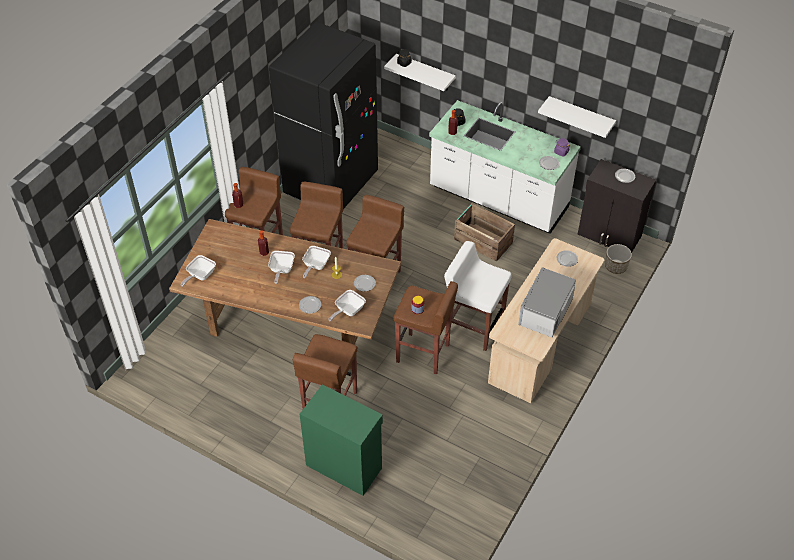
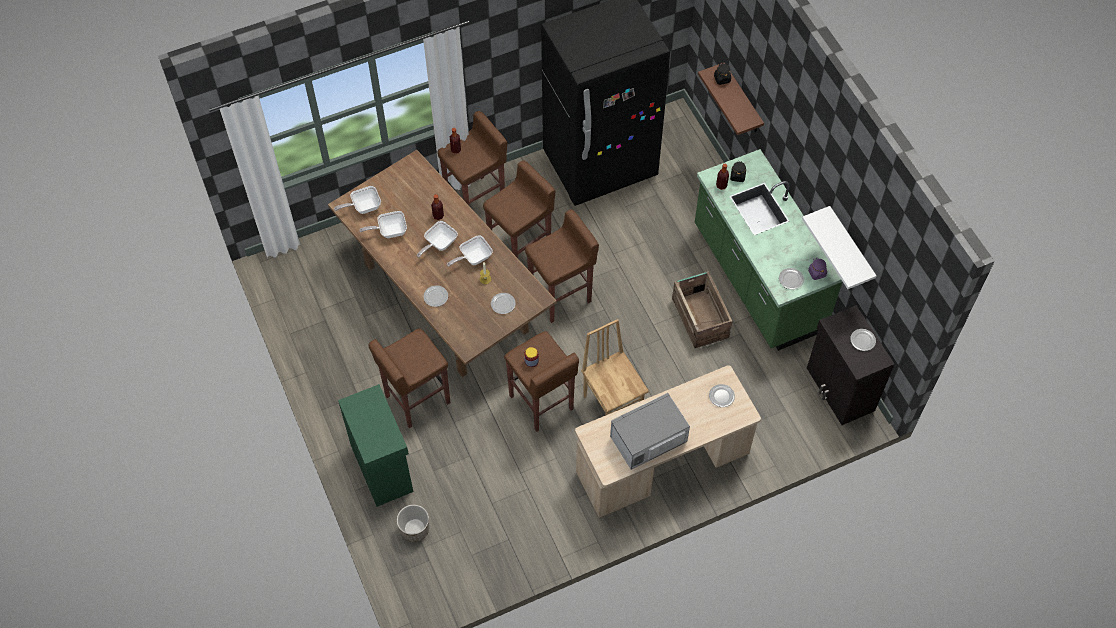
camera: 35 degrees right, 10 degrees up
frying pan [328,290,366,321] -> frying pan moved to [359,211,407,238]
white shelf [384,54,456,91] -> brown shelf [698,63,764,135]
white counter [429,100,581,234] -> green counter [695,149,842,351]
white stool [444,241,512,351] -> brown chair [581,319,649,416]
planter [605,244,632,274] -> planter moved to [397,505,429,542]

